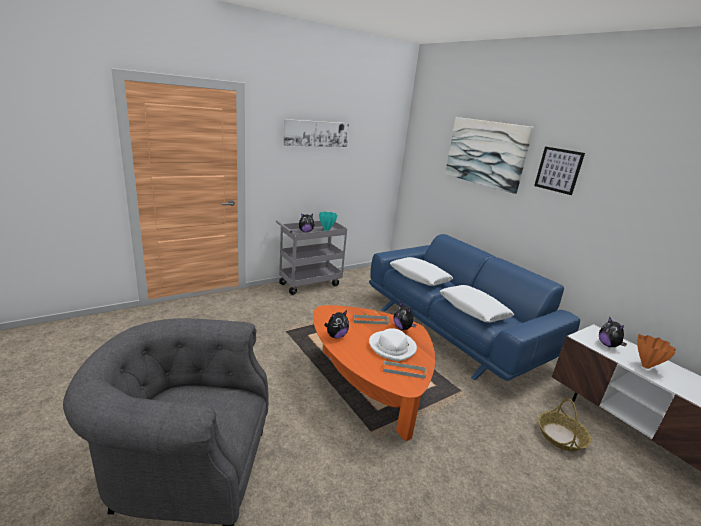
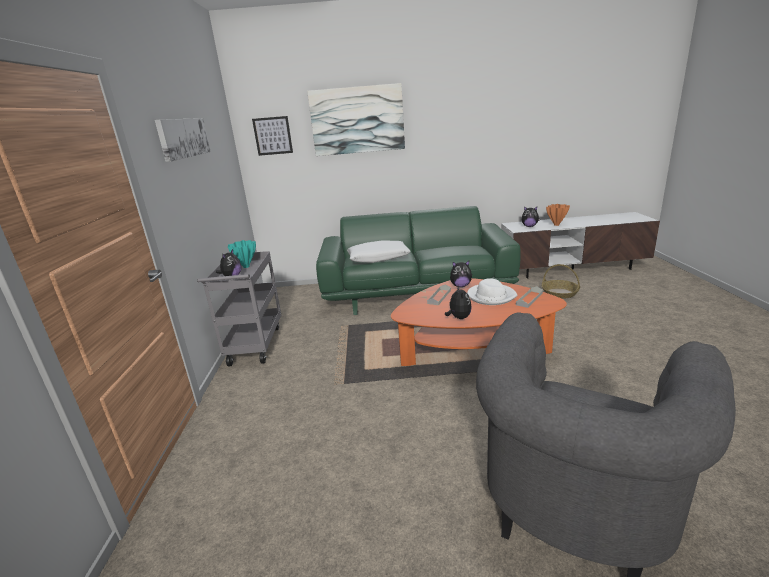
camera: 55 degrees left, 0 degrees up
blue sofa [369,234,580,381] -> green sofa [316,206,520,315]
white pillow [440,285,514,323] -> none
picture [534,147,585,195] -> picture moved to [252,116,293,156]

